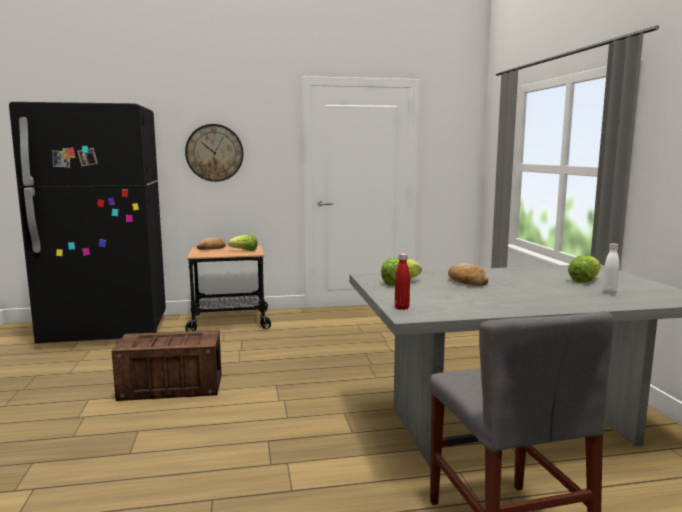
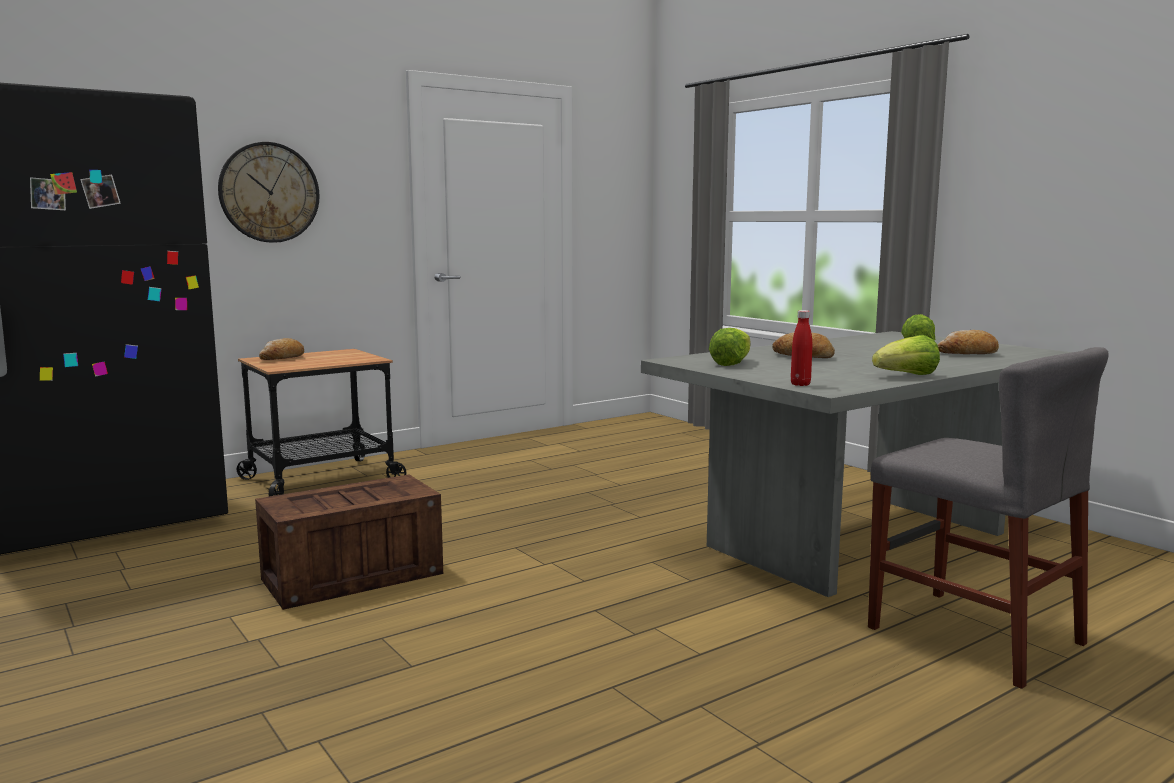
camera: 25 degrees left, 0 degrees up
lettuce [228,234,257,251] -> lettuce moved to [872,335,940,375]
white bottle [602,243,619,295] -> bread [938,330,999,354]

